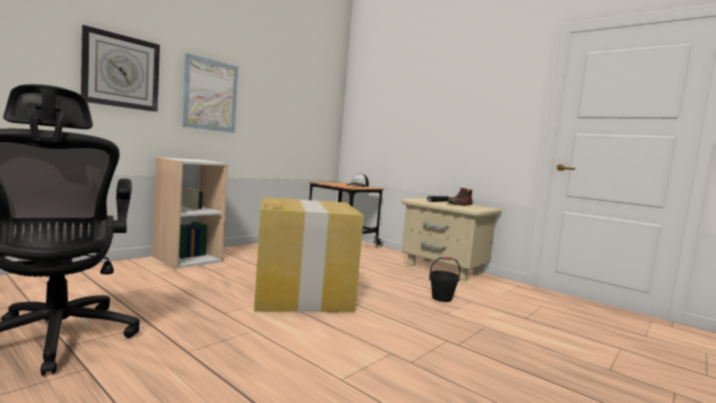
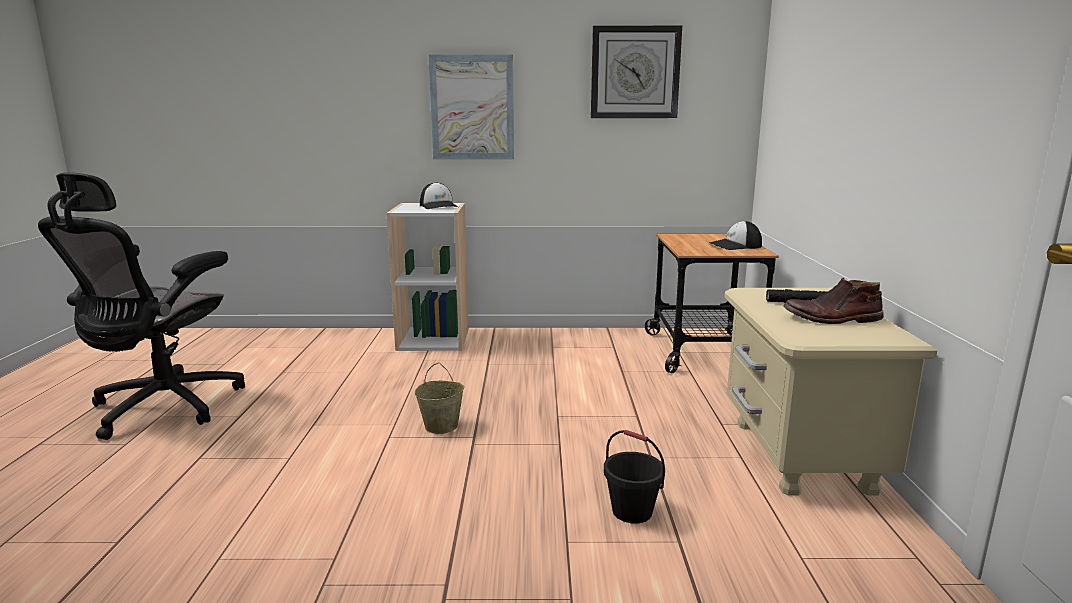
camera: 50 degrees right, 10 degrees up
wall clock [81,25,160,112] -> wall clock moved to [591,25,682,118]
cardboard box [254,197,364,312] -> beige bucket [415,363,464,434]
none -> cap [420,182,458,209]

